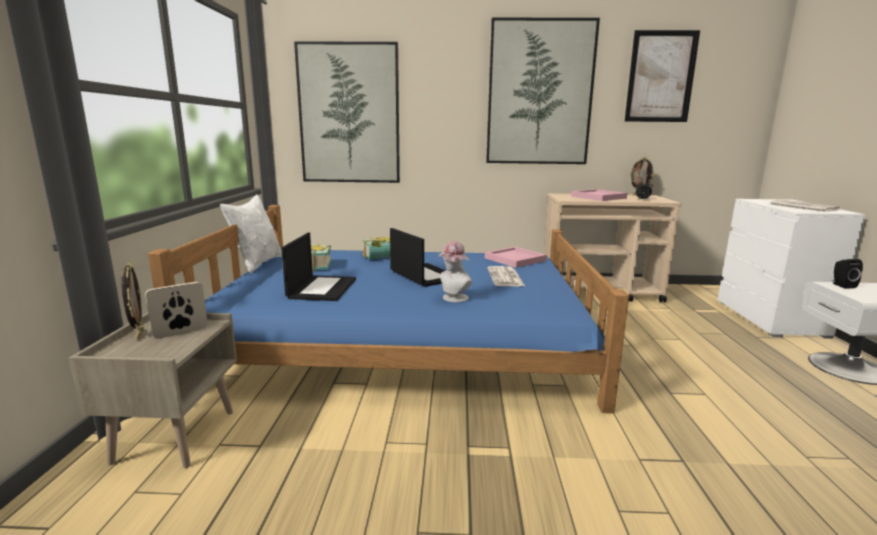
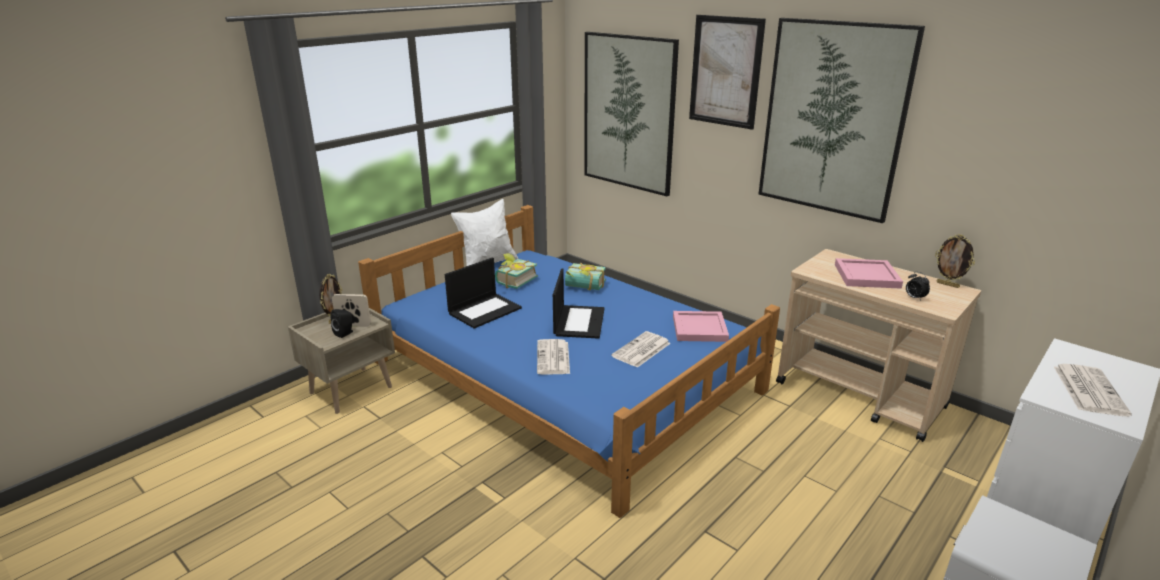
camera: 40 degrees right, 10 degrees up
hat [439,241,472,302] -> newspaper [537,339,570,375]
picture [625,30,700,122] -> picture moved to [689,15,766,130]
black speaker [832,259,863,288] -> black speaker moved to [330,309,353,338]

